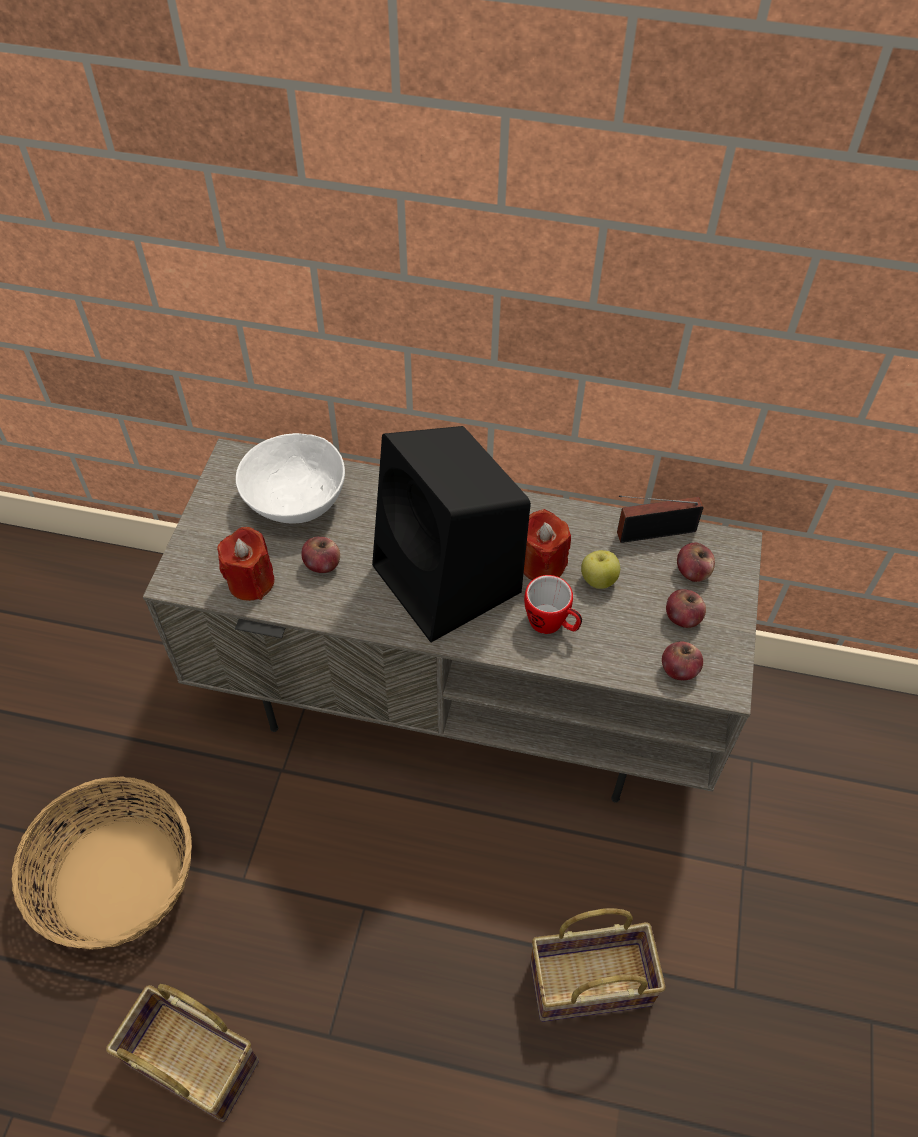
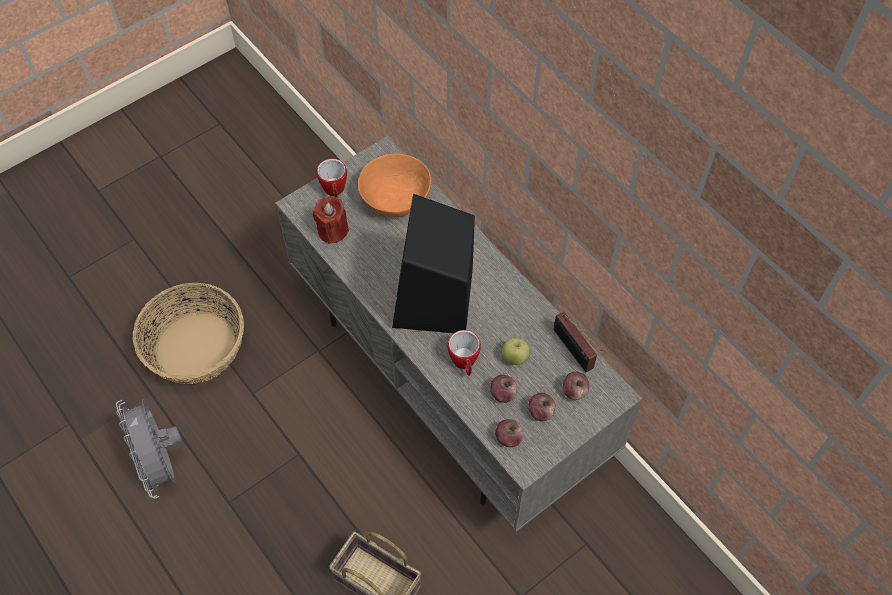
camera: 40 degrees right, 5 degrees up
basket [106,984,259,1122] -> grey fan [116,399,181,499]
white bowl [236,433,345,523] -> orange bowl [358,154,431,217]
apple [301,537,340,573] -> apple moved to [490,375,517,403]
red candle [524,509,571,580] -> none
radio [617,495,704,543] -> radio turned 150 degrees counterclockwise [554,312,602,372]
none -> mug [317,159,347,197]

